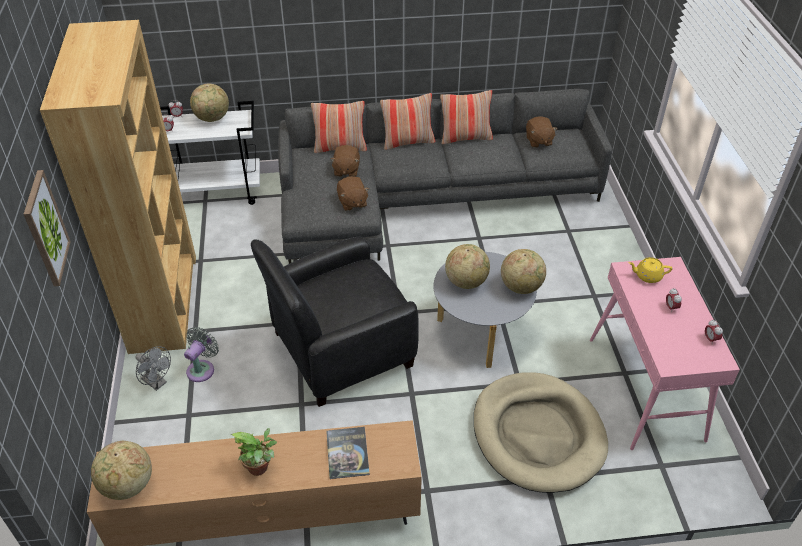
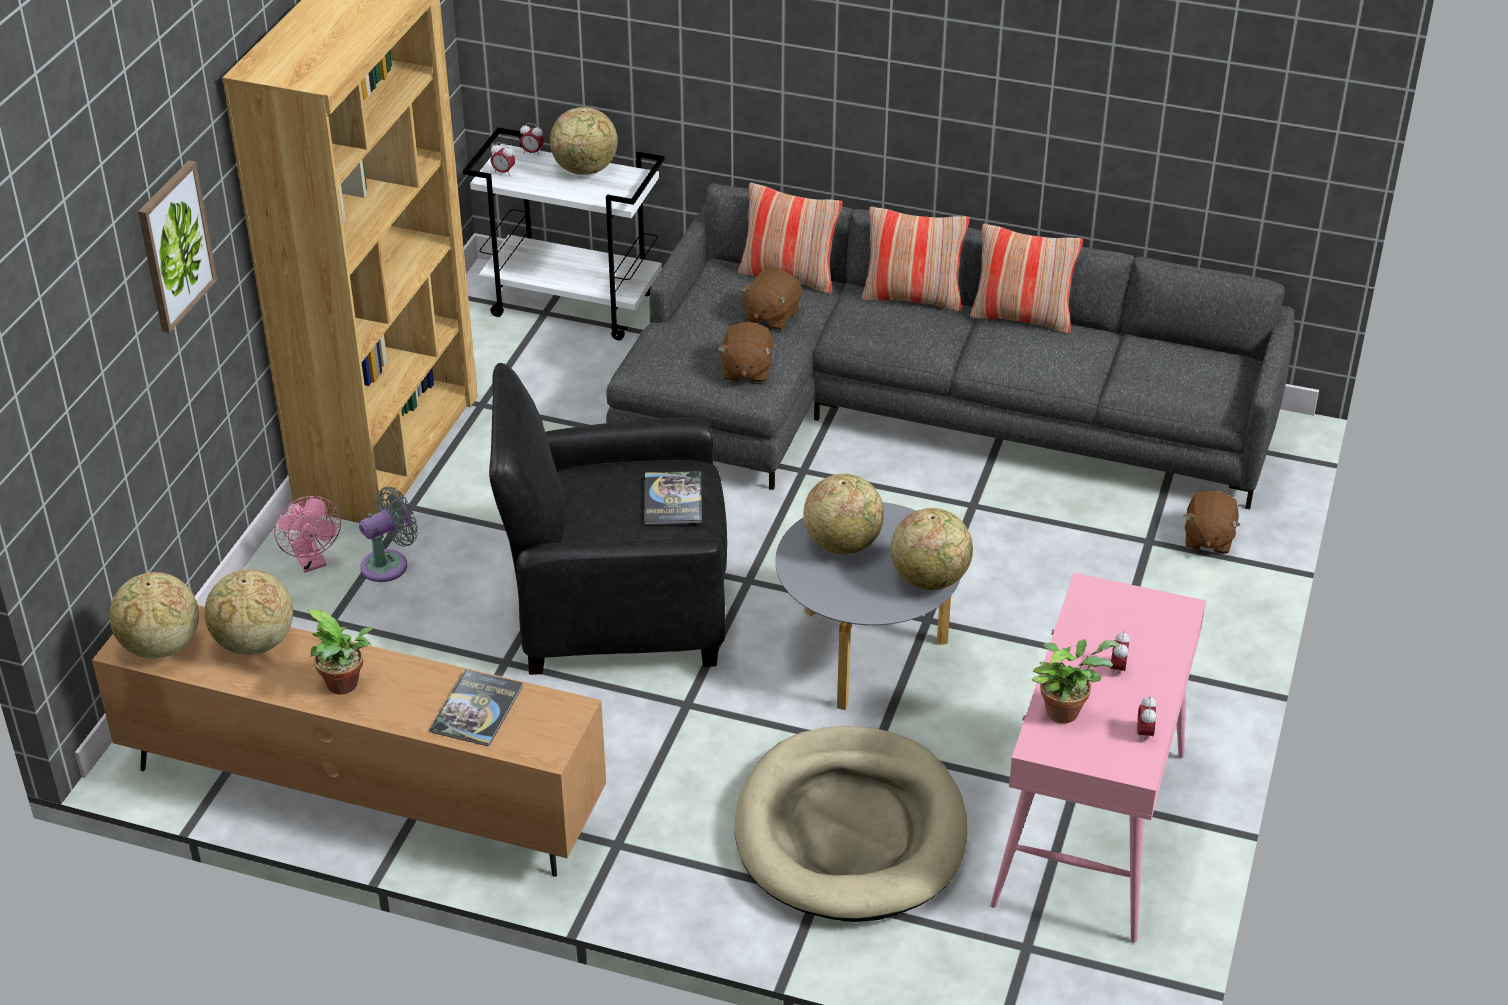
camera: 25 degrees right, 5 degrees down
grey fan [136,346,171,391] -> pink fan [274,496,341,572]
brown plush toy [526,116,557,148] -> brown plush toy moved to [1184,490,1240,554]
yellow teapot [628,257,672,283] -> none
none -> globe [205,569,293,655]
none -> book [645,471,702,524]
none -> potted plant [1032,639,1120,723]

